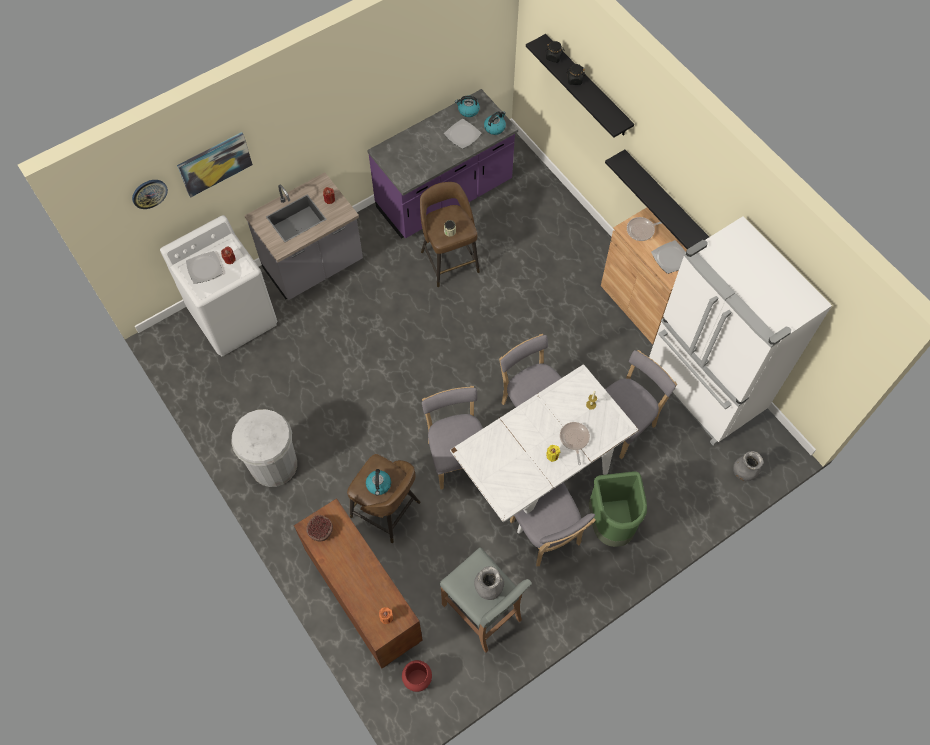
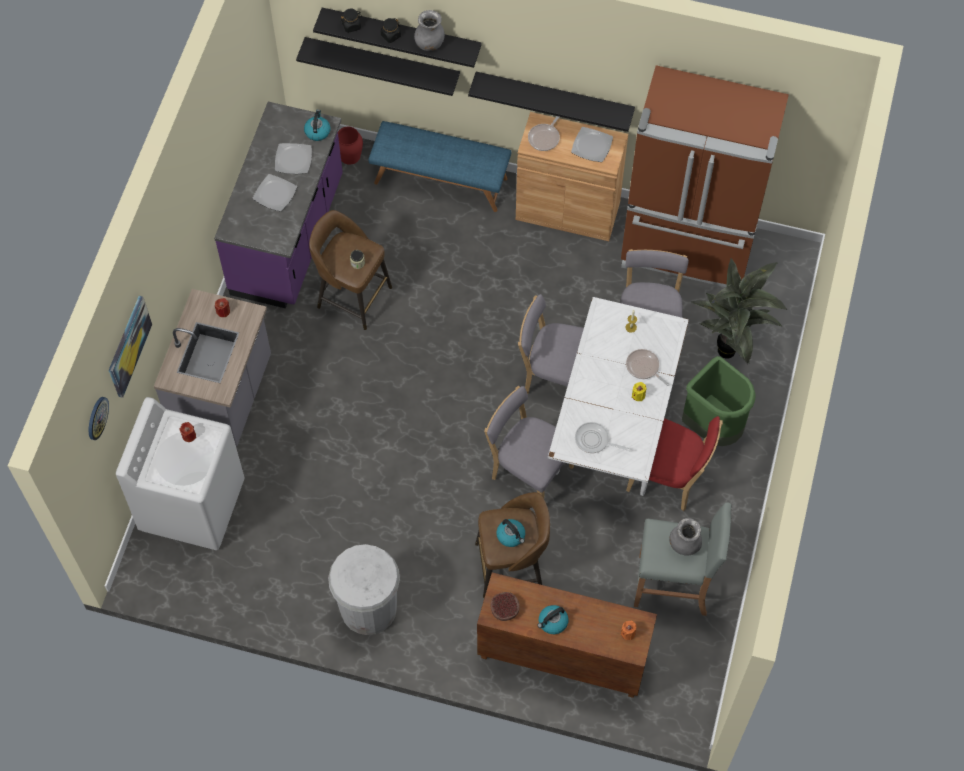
camera: 40 degrees left, 0 degrees up
plate [186,251,223,284] -> plate moved to [252,174,297,212]
red vase [402,660,432,692] -> red vase moved to [338,127,363,165]
kettle [455,96,480,117] -> kettle moved to [537,605,569,634]
grey chair [510,482,596,567] -> red chair [626,416,723,511]
white fridge [649,216,832,446] -> brown fridge [621,65,789,287]
grey vase [733,451,764,481] -> grey vase moved to [414,10,445,51]
none -> black shelf [296,37,460,96]
none -> blue bench [368,121,512,212]
none -> frying pan [575,422,632,453]
none -> potted plant [690,258,787,364]

